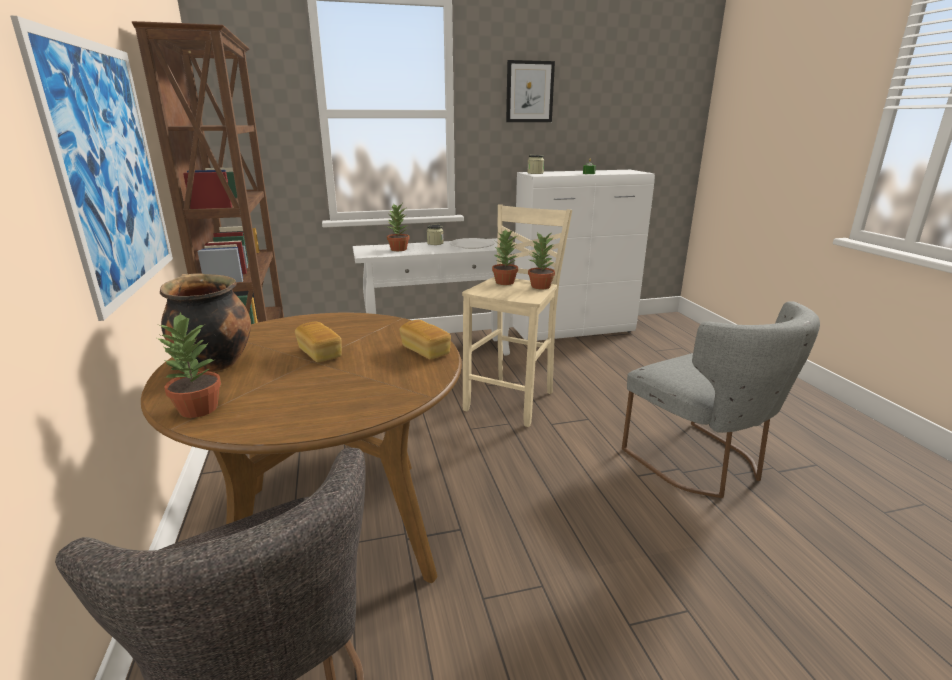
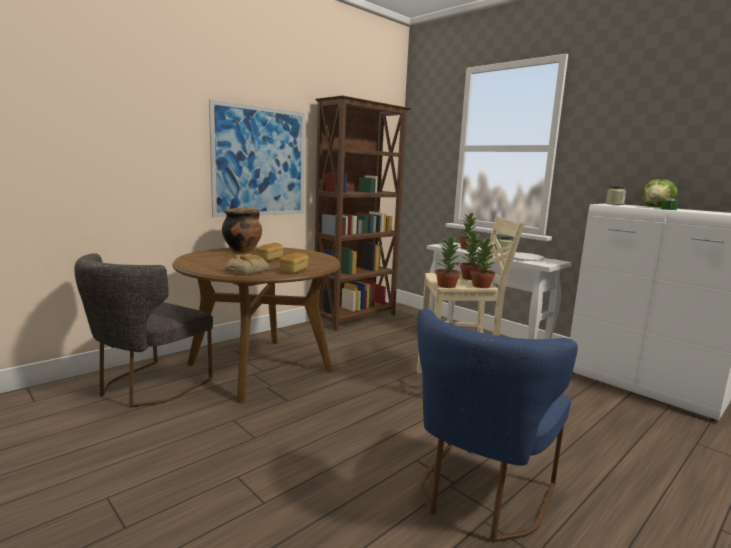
camera: 60 degrees right, 10 degrees down
potted plant [157,312,221,418] -> potted plant moved to [435,237,460,288]
picture [506,60,555,122] -> none
grey chair [622,301,820,498] -> blue chair [417,309,578,542]
none -> bread [225,254,270,275]
none -> lettuce [642,179,678,207]

